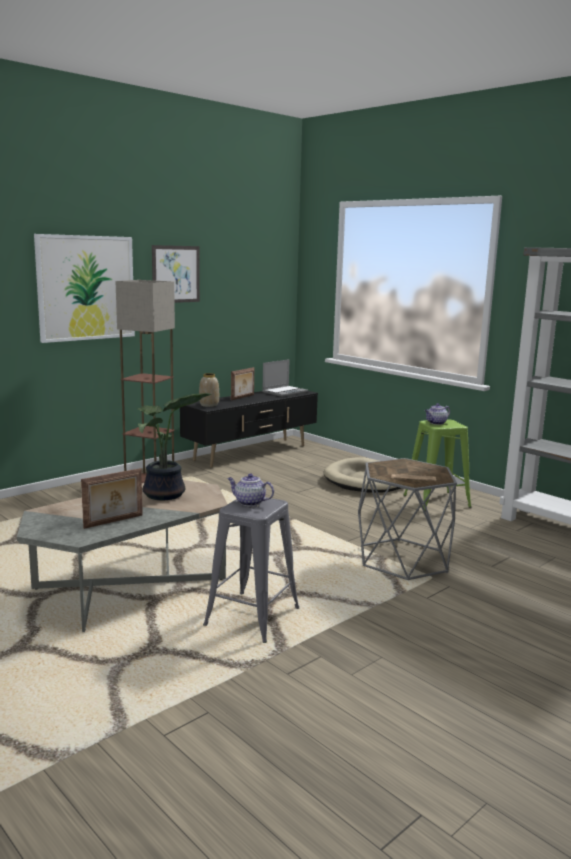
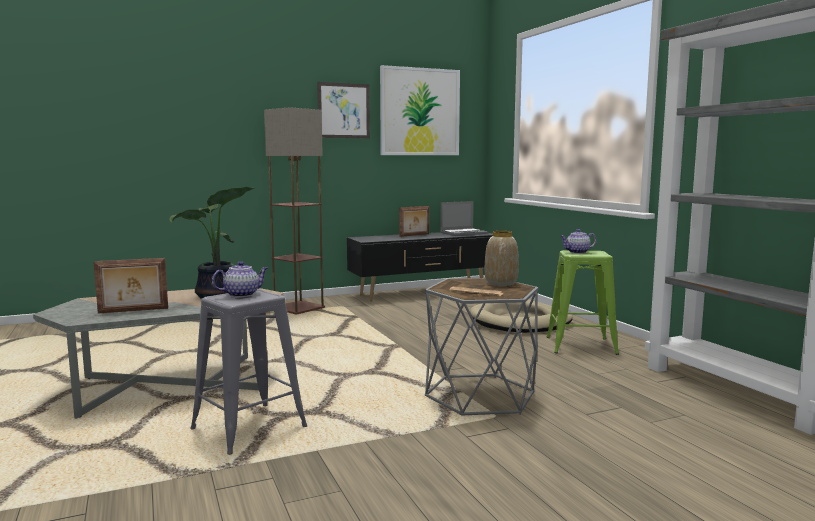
camera: 20 degrees right, 5 degrees down
picture [34,234,135,343] -> picture moved to [380,65,460,155]
vase [199,373,219,407] -> vase moved to [485,231,519,286]
teapot [227,474,274,506] -> teapot turned 105 degrees clockwise [212,261,268,297]

